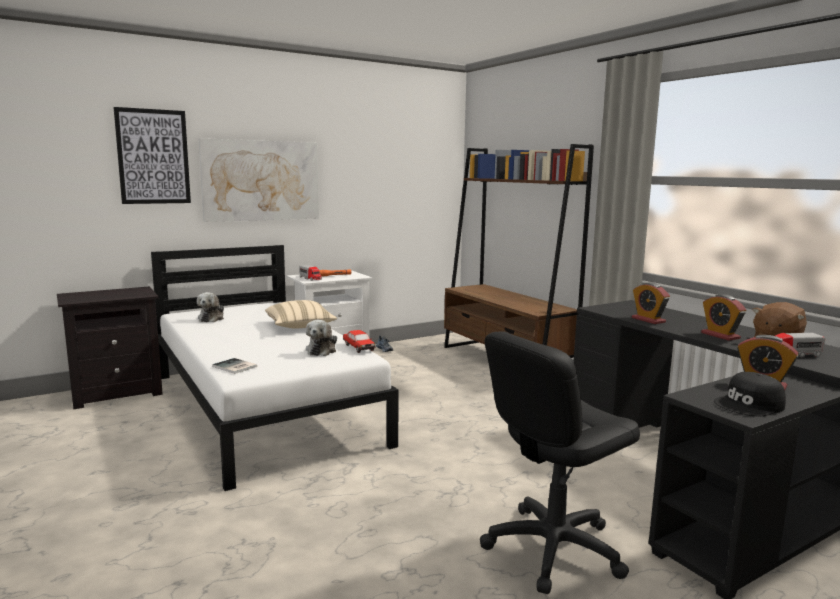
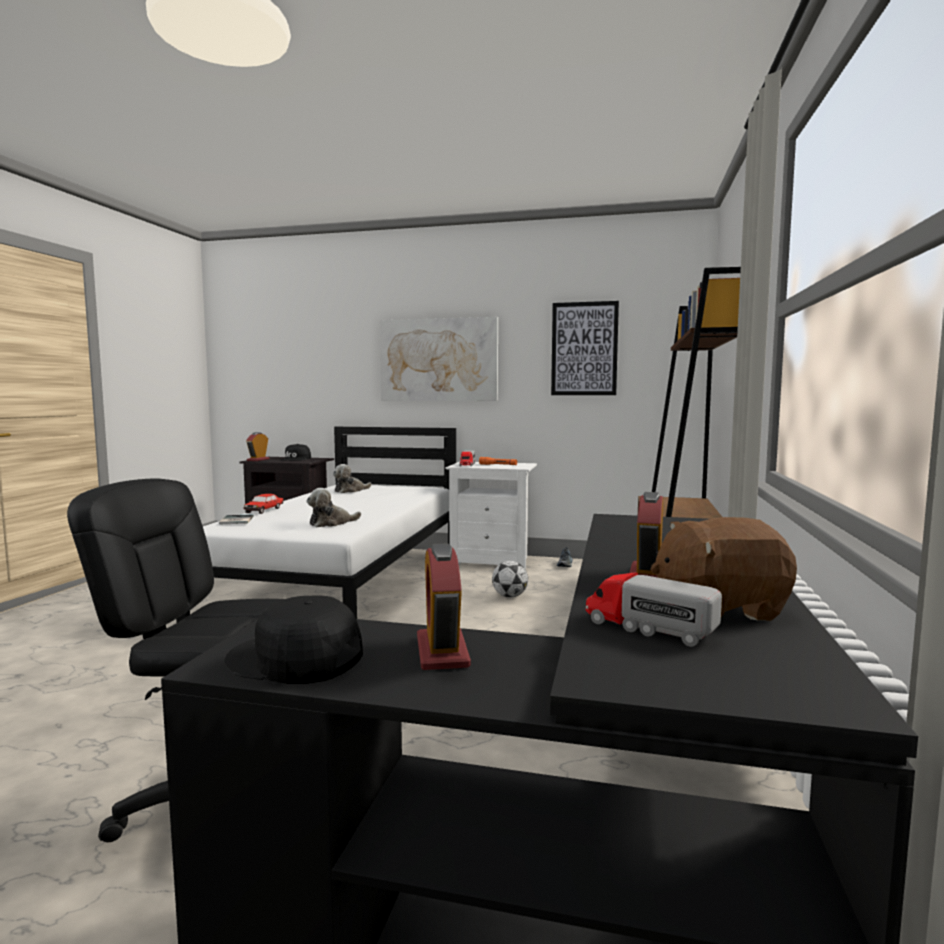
camera: 45 degrees right, 5 degrees down
picture [113,107,191,204] -> picture moved to [551,301,619,395]
beige pillow [265,300,337,328] -> none
toy car [343,330,376,353] -> toy car moved to [244,494,284,514]
alarm clock [632,283,670,324] -> alarm clock moved to [246,432,269,461]
none -> black cap [280,444,311,461]
none -> football [492,561,528,598]

